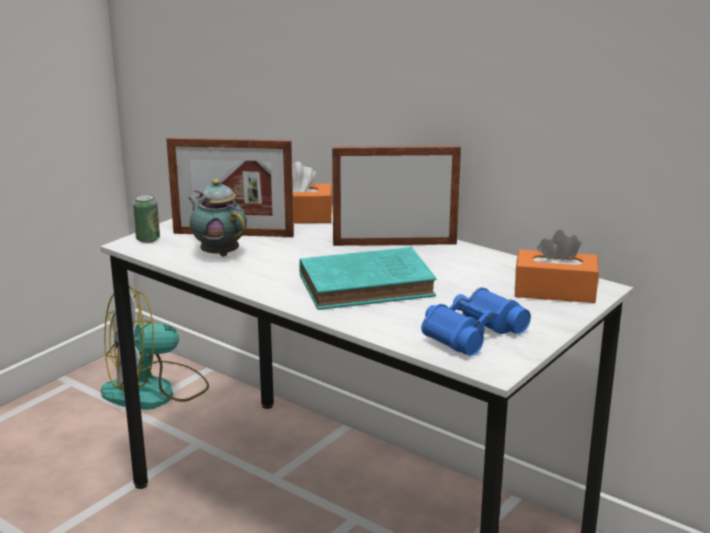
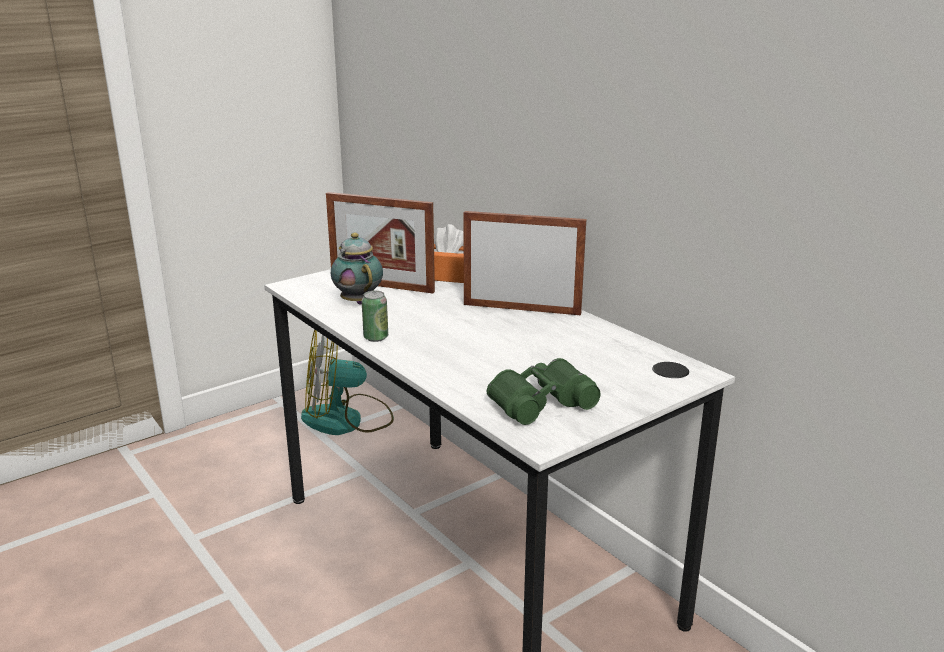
camera: 15 degrees right, 0 degrees up
can [133,194,160,243] -> can moved to [362,291,388,342]
turquoise book [299,247,436,310] -> none
blue binoculars [421,287,531,356] -> green binoculars [486,358,600,425]
orange tissue box [515,230,599,303] -> none

